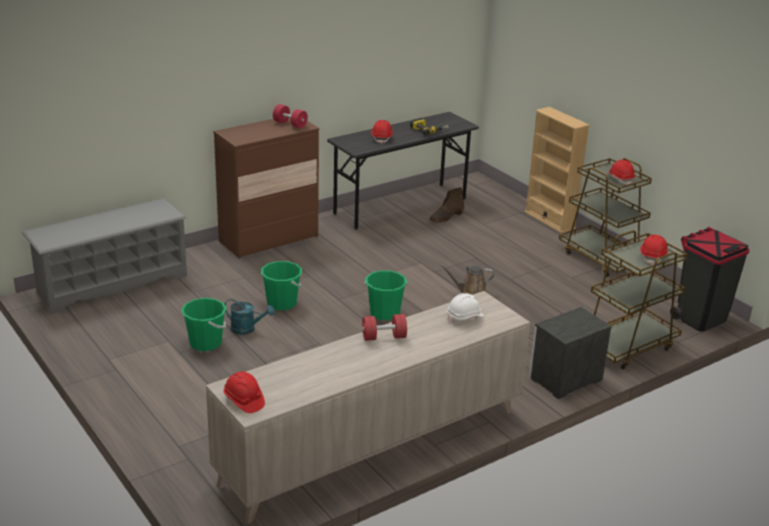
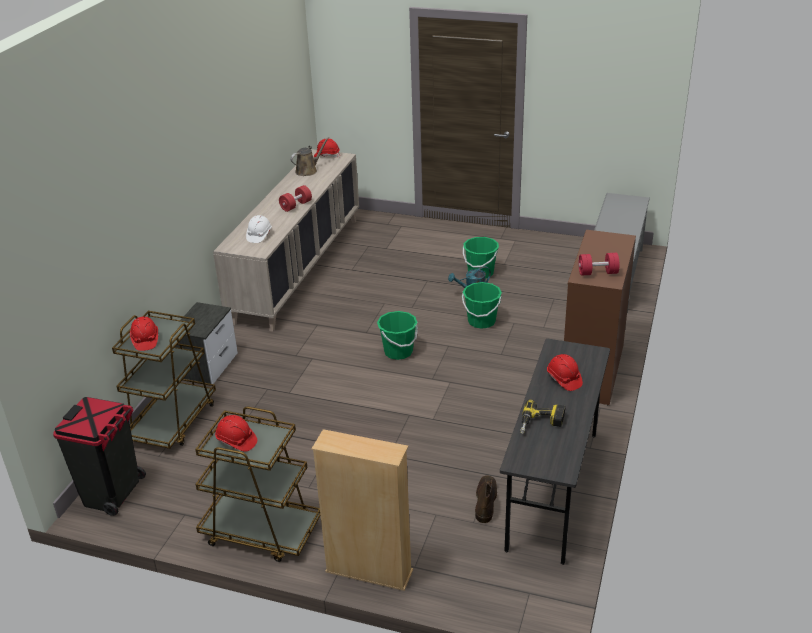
camera: 145 degrees right, 5 degrees up
brown watering can [440,264,494,295] -> brown watering can moved to [290,137,329,176]

